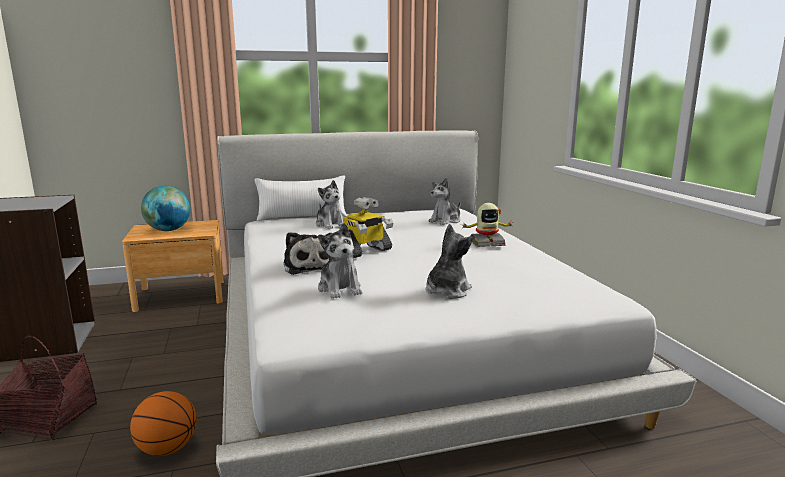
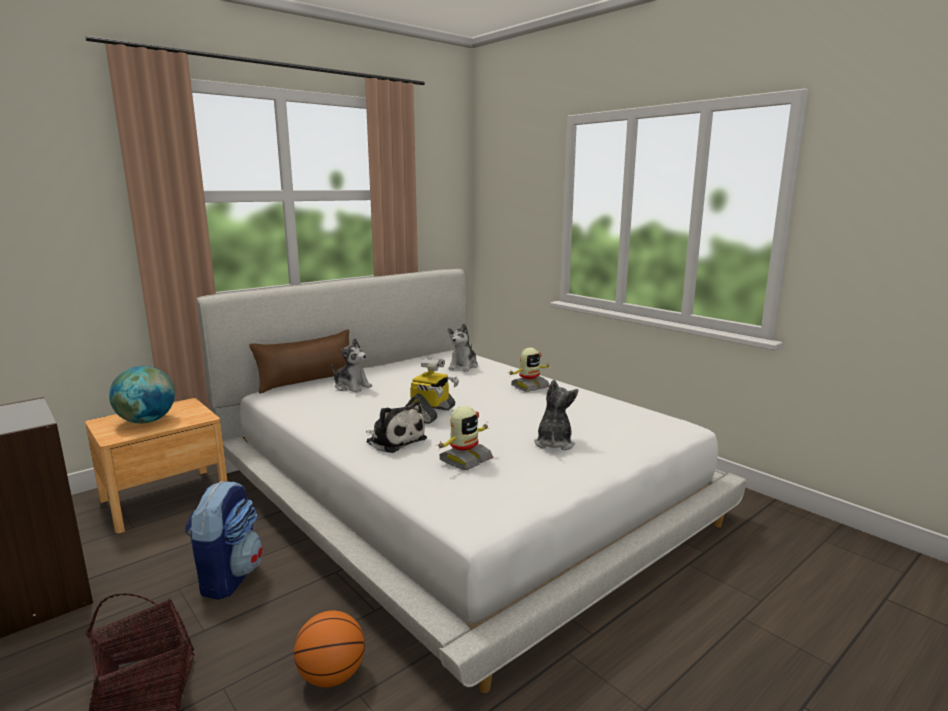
camera: 25 degrees left, 0 degrees up
white pillow [255,175,347,221] -> brown pillow [249,329,349,394]
plush toy [318,223,362,299] -> toy robot [438,406,493,470]
none -> backpack [185,481,263,600]

